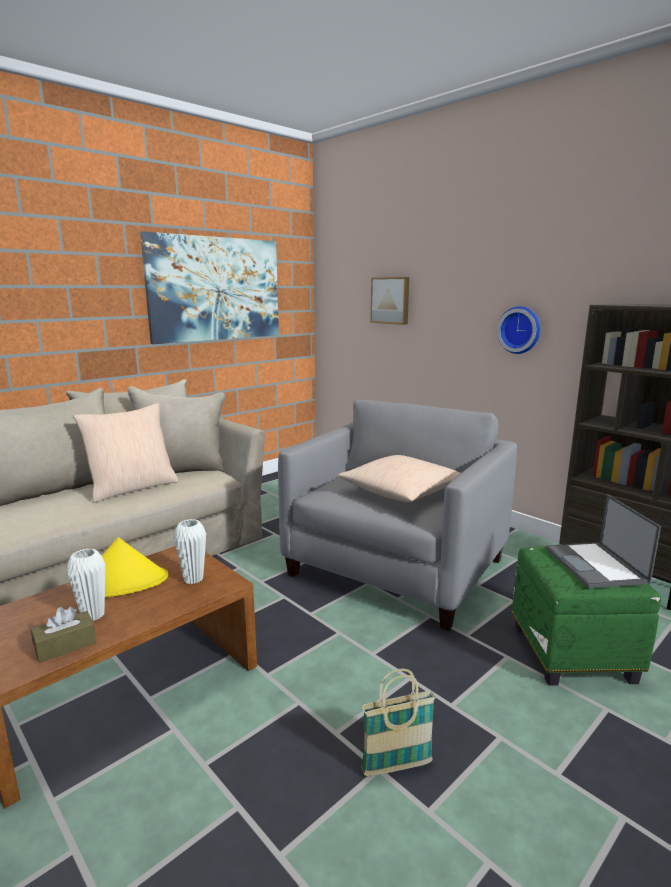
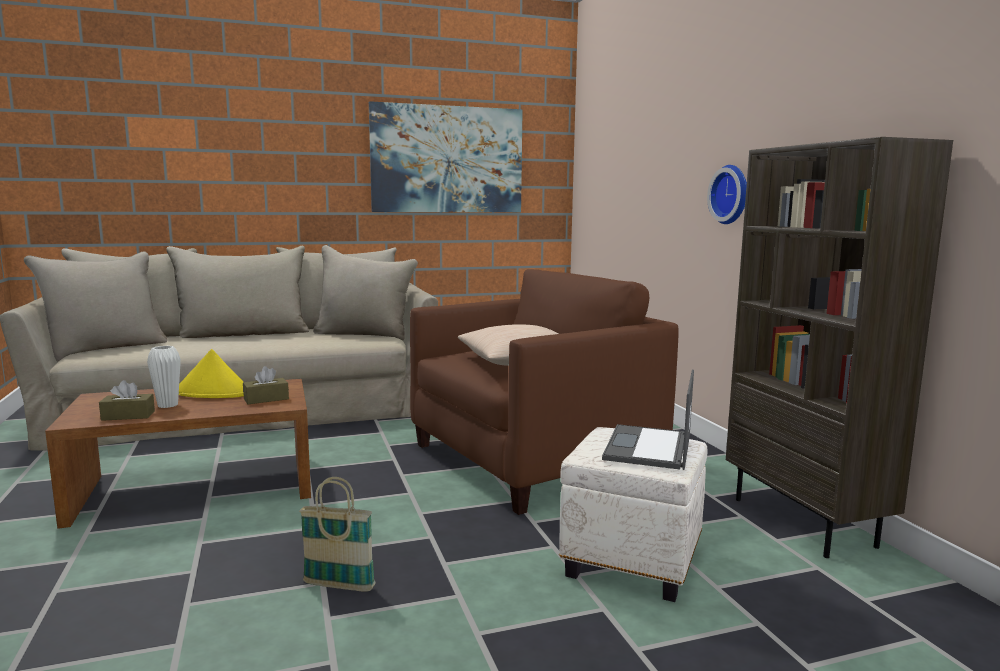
camera: 25 degrees right, 5 degrees down
beige pillow [73,403,179,503] -> none
white vase [174,519,206,584] -> brown tissue box [243,366,289,404]
grey armchair [278,399,517,631] -> brown armchair [410,269,679,515]
picture [370,277,409,325] -> none
green ottoman [512,546,661,686] -> white ottoman [559,427,708,602]

